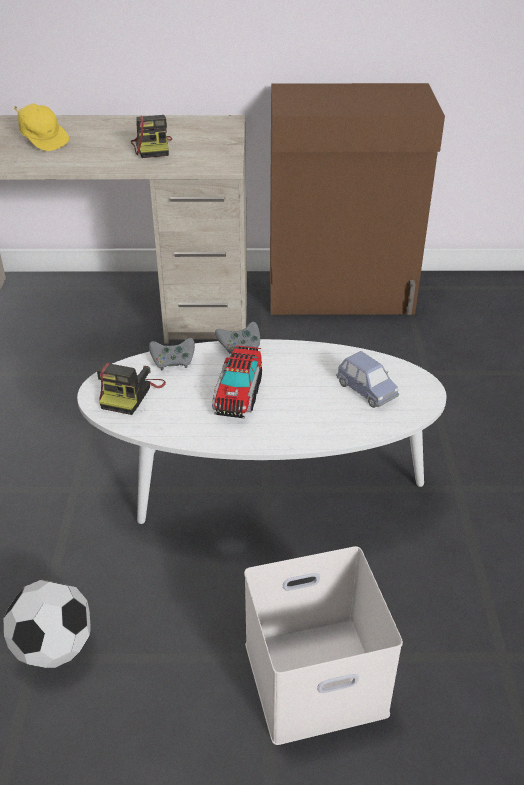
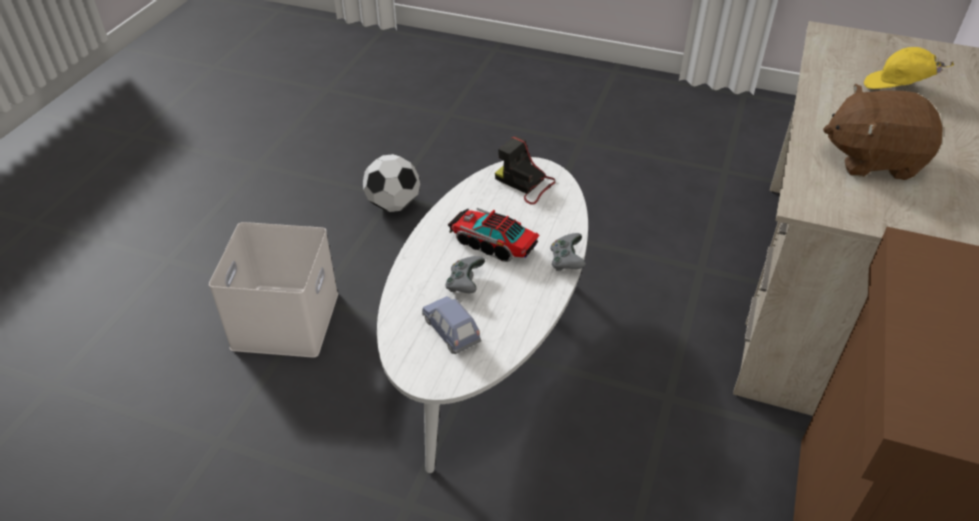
camera: 110 degrees right, 5 degrees up
yellow cap [14,103,69,151] -> yellow cap turned 45 degrees clockwise [864,47,954,89]
camera [131,115,172,158] -> brown plush toy [823,84,943,180]
grey game controller [149,338,195,370] -> grey game controller moved to [446,256,485,293]
blue toy car [336,351,399,408] -> blue toy car turned 75 degrees clockwise [422,296,481,354]

